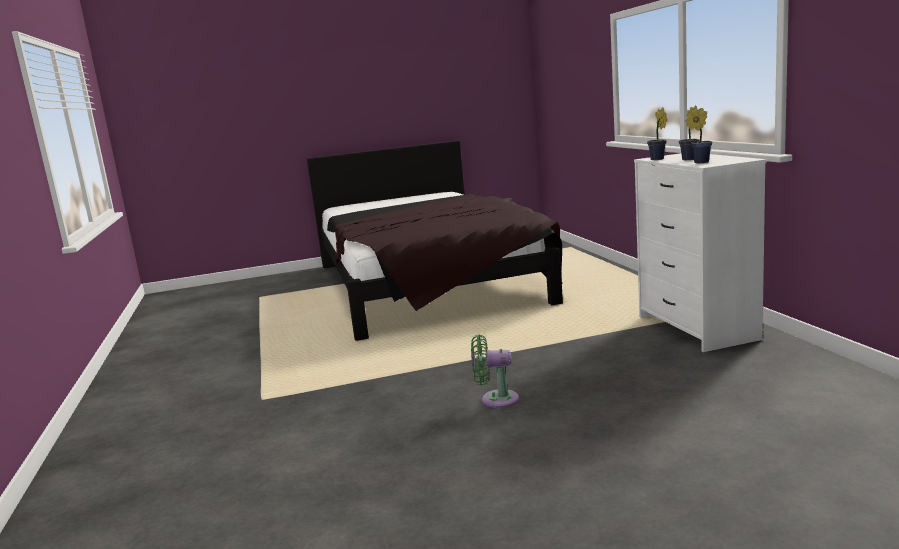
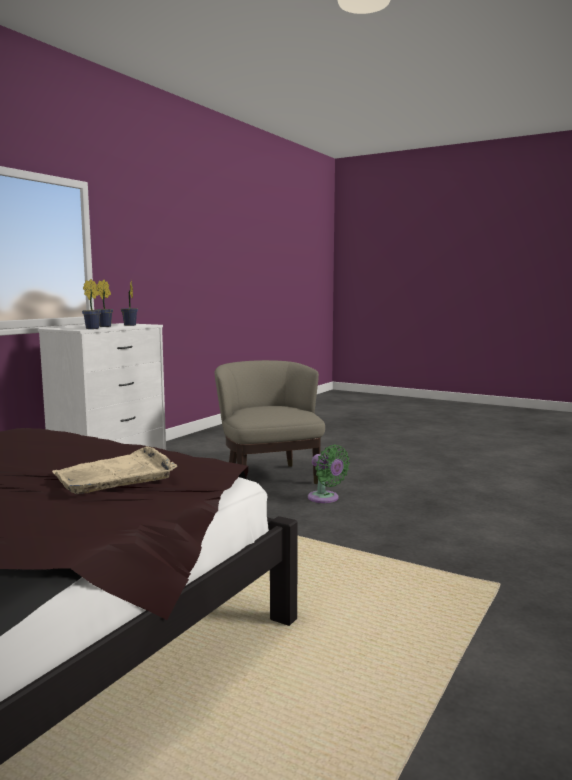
camera: 135 degrees left, 5 degrees down
none -> beige tray [52,446,177,494]
none -> beige armchair [215,360,325,484]

